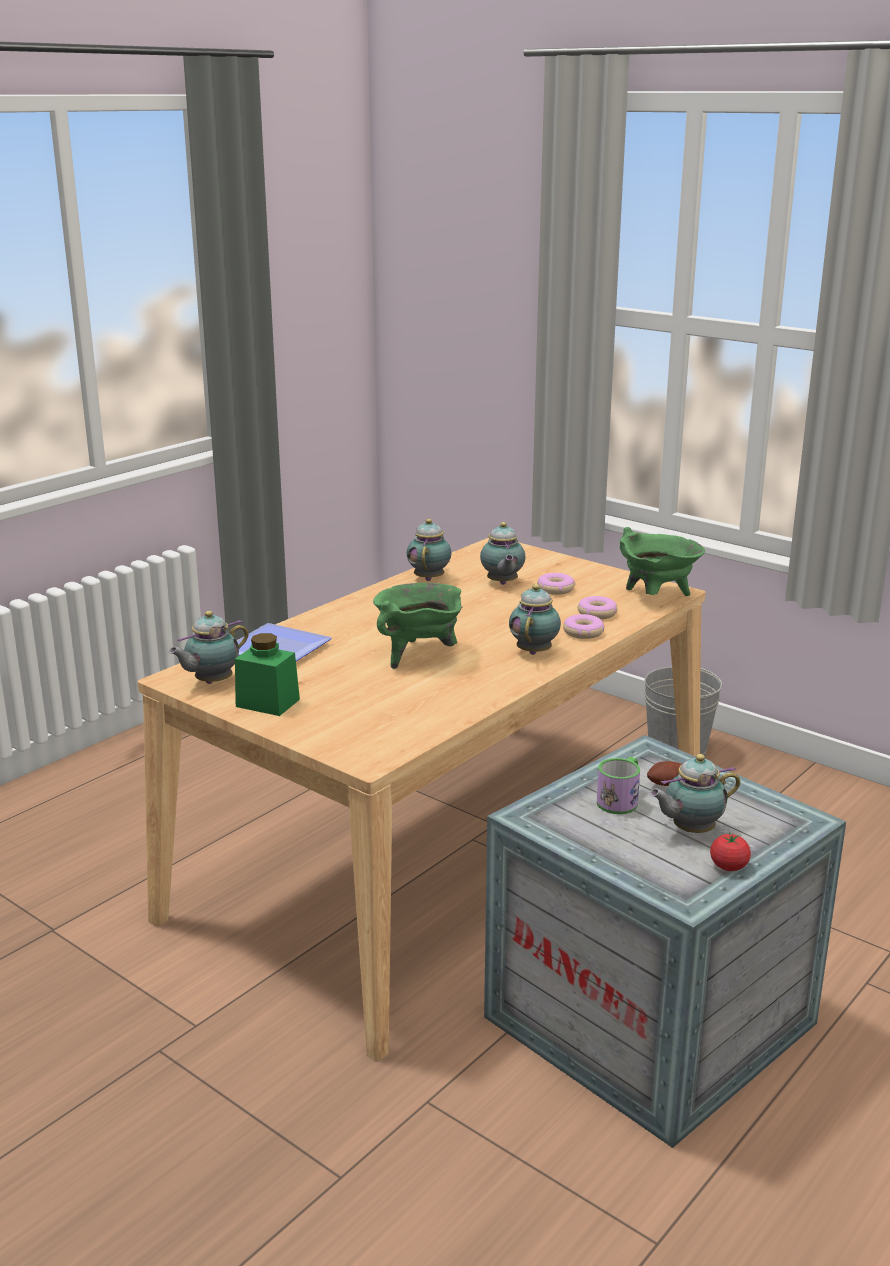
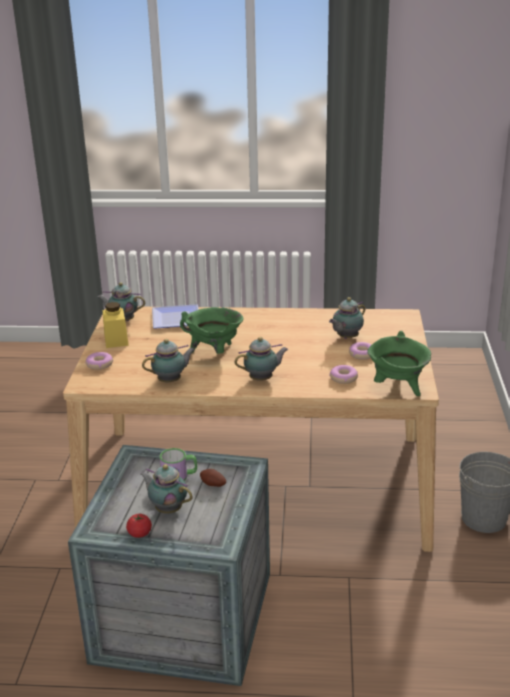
camera: 55 degrees right, 5 degrees up
green jar [235,633,300,716] -> yellow jar [103,302,129,348]
teapot [406,519,451,581] -> teapot moved to [142,339,195,383]
donut [563,614,604,639] -> donut moved to [86,352,113,370]

